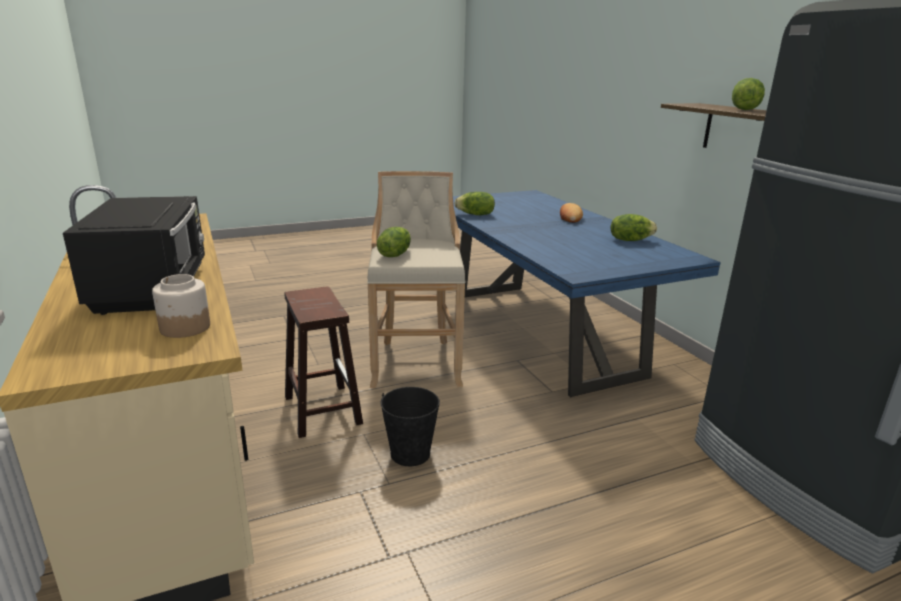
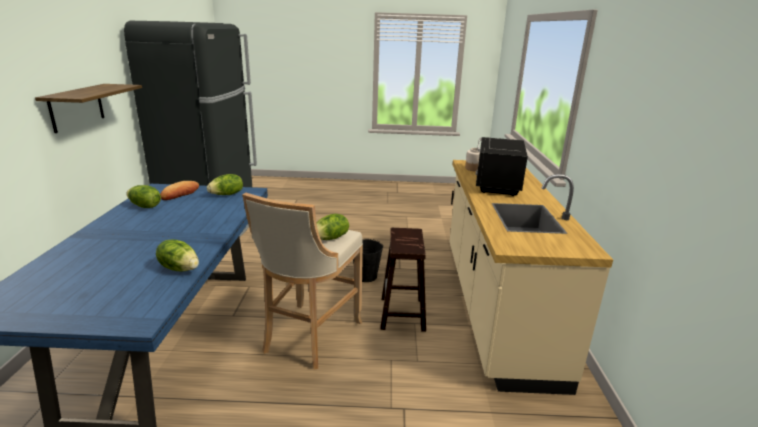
camera: 155 degrees left, 0 degrees up
bread [560,203,583,223] -> bread moved to [160,181,199,200]
lettuce [732,78,765,110] -> lettuce moved to [207,174,243,195]

